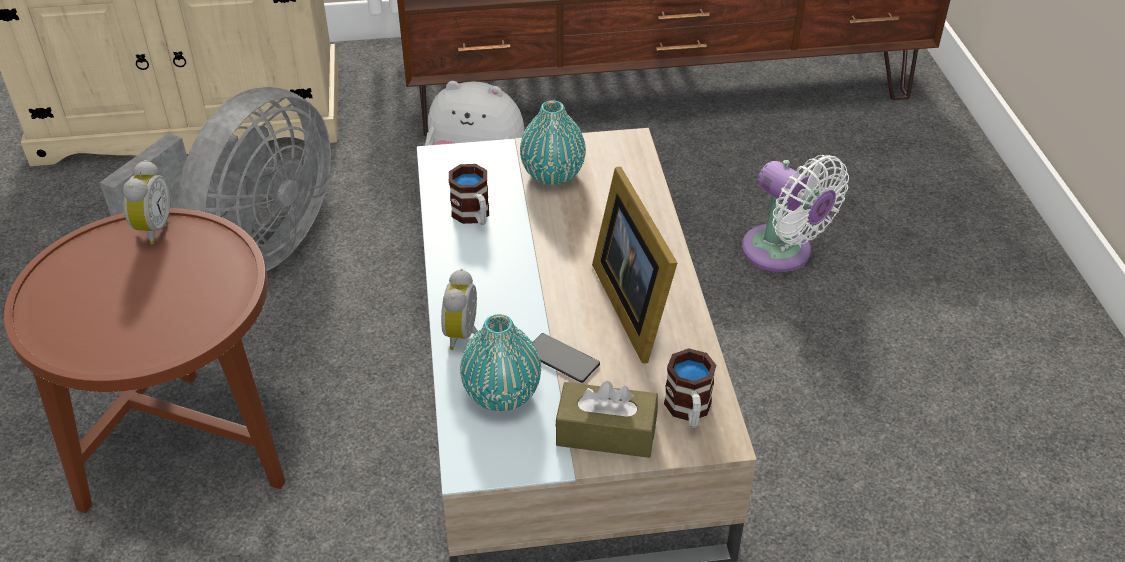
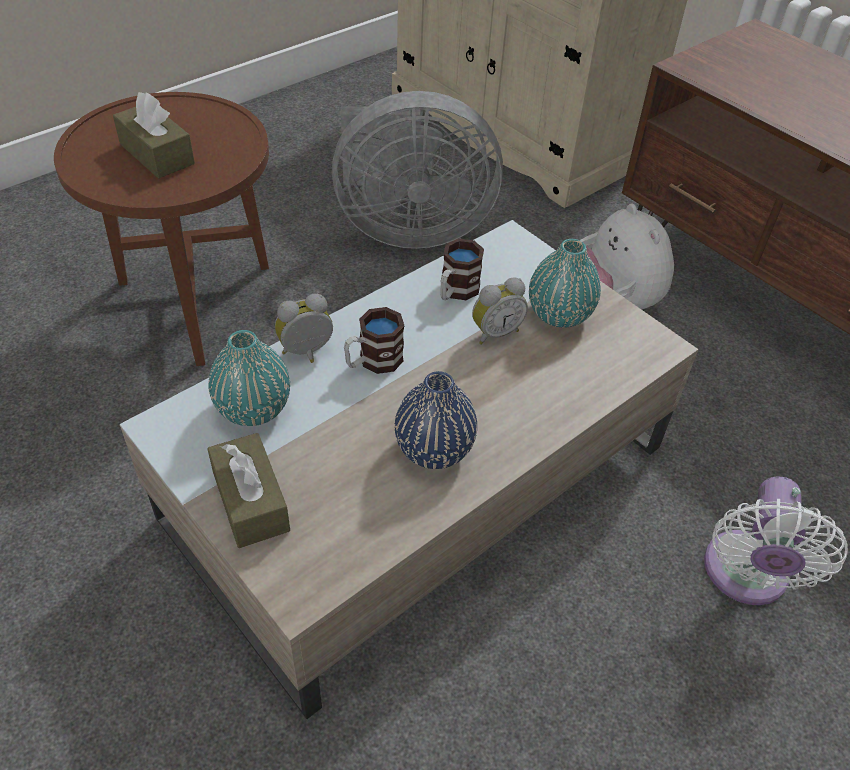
camera: 55 degrees right, 5 degrees up
alarm clock [123,160,170,244] -> alarm clock moved to [472,277,528,345]
phone [533,333,600,383] -> none
picture frame [592,167,677,363] -> blue vase [394,371,477,469]
mug [664,348,717,428] -> mug moved to [344,307,404,374]
none -> brown tissue box [113,92,195,178]

